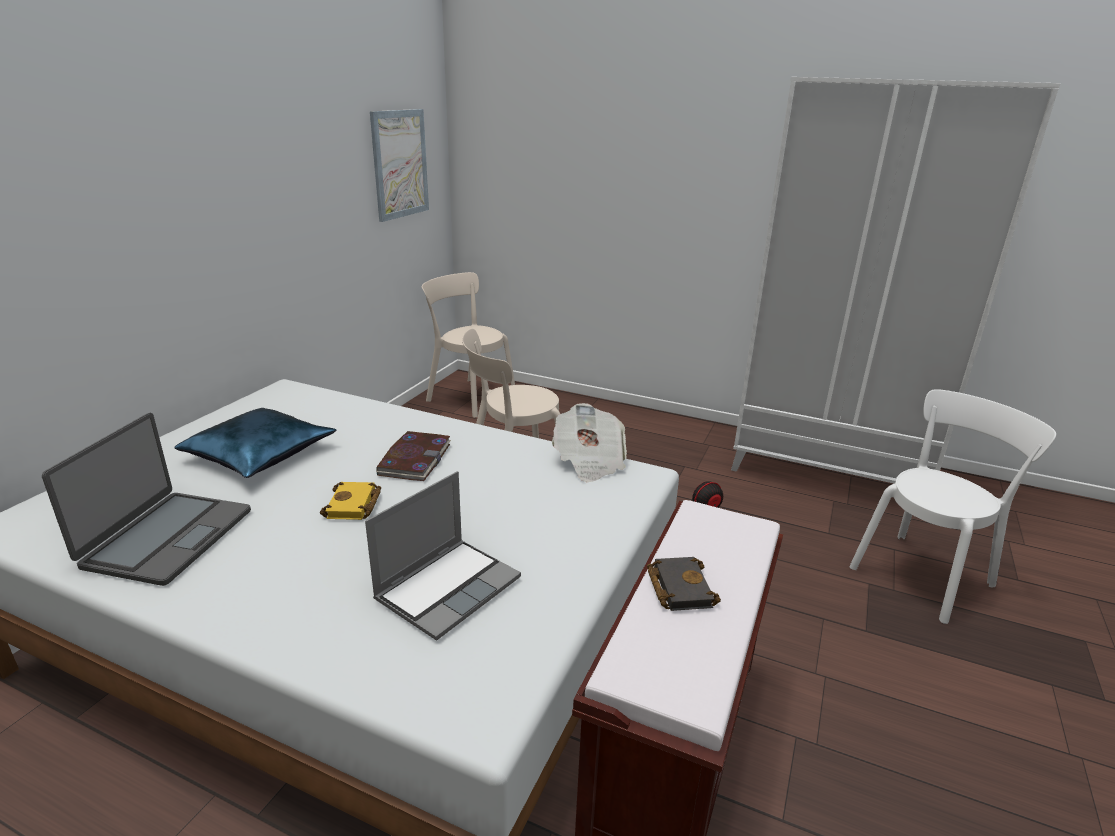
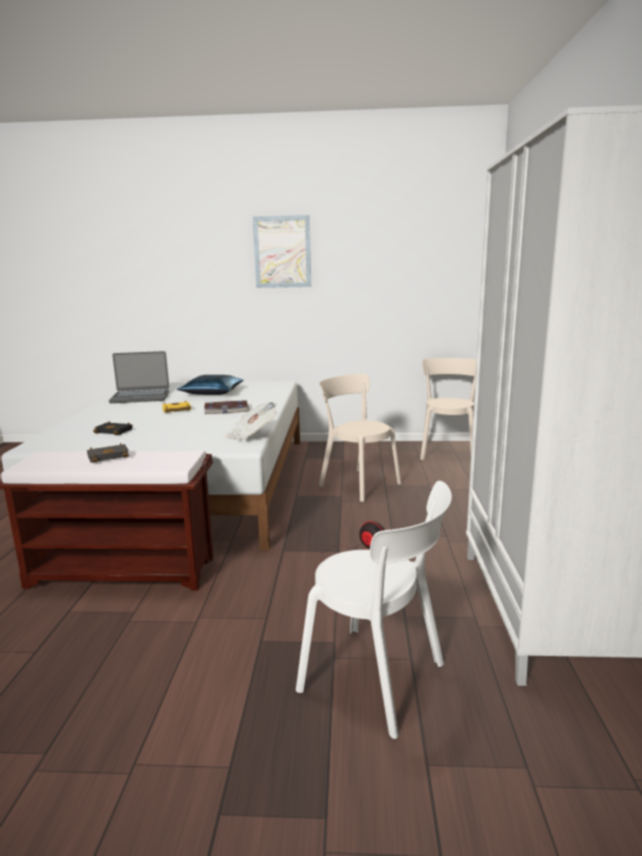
camera: 70 degrees right, 10 degrees down
laptop [365,471,521,641] -> black book [93,421,133,435]
picture [370,109,429,222] -> picture moved to [253,215,311,288]

